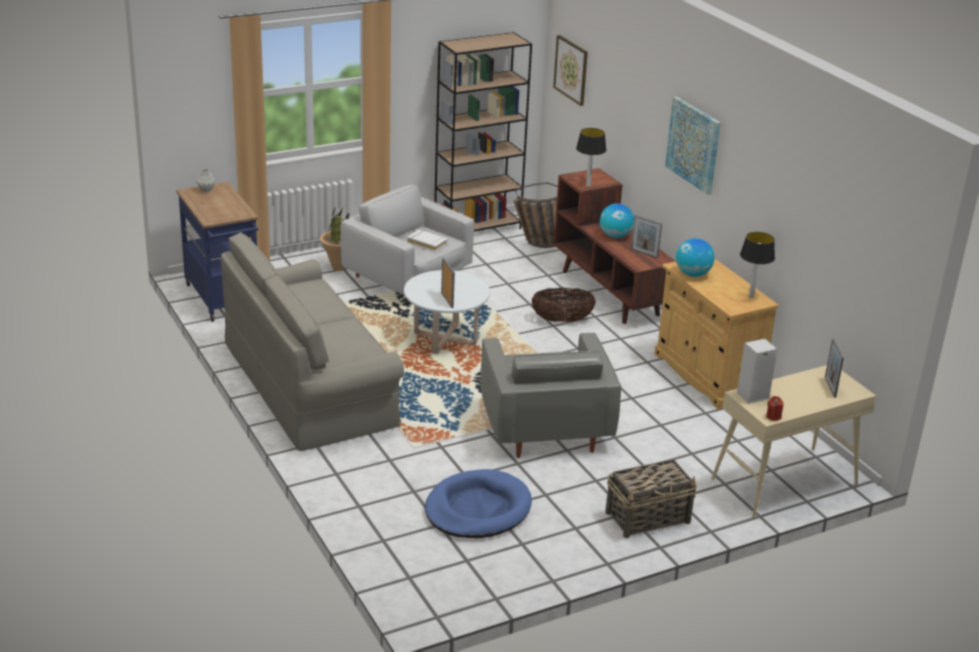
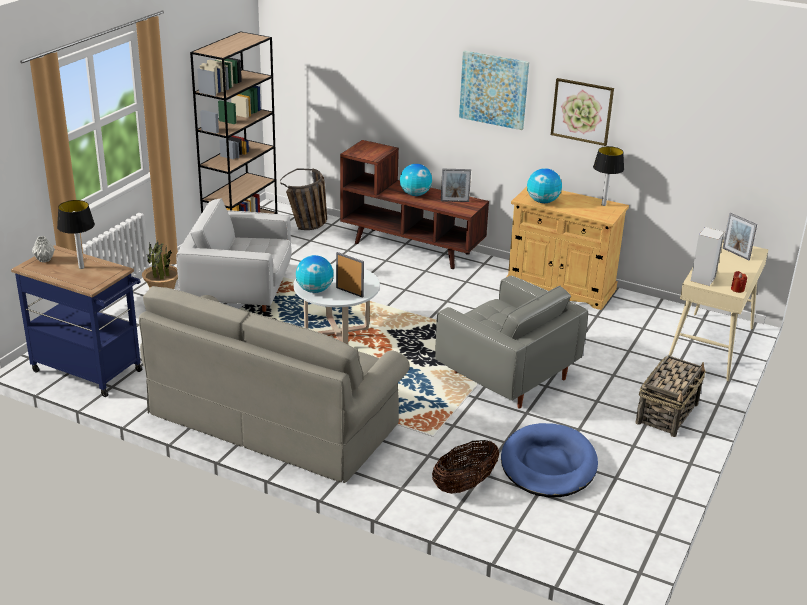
camera: 35 degrees left, 0 degrees up
white book [407,230,447,252] -> none
basket [531,287,596,322] -> basket moved to [432,440,499,494]
picture [553,35,588,106] -> picture moved to [551,78,614,146]
table lamp [576,128,606,187] -> table lamp moved to [57,200,95,269]
none -> globe [296,255,334,293]

